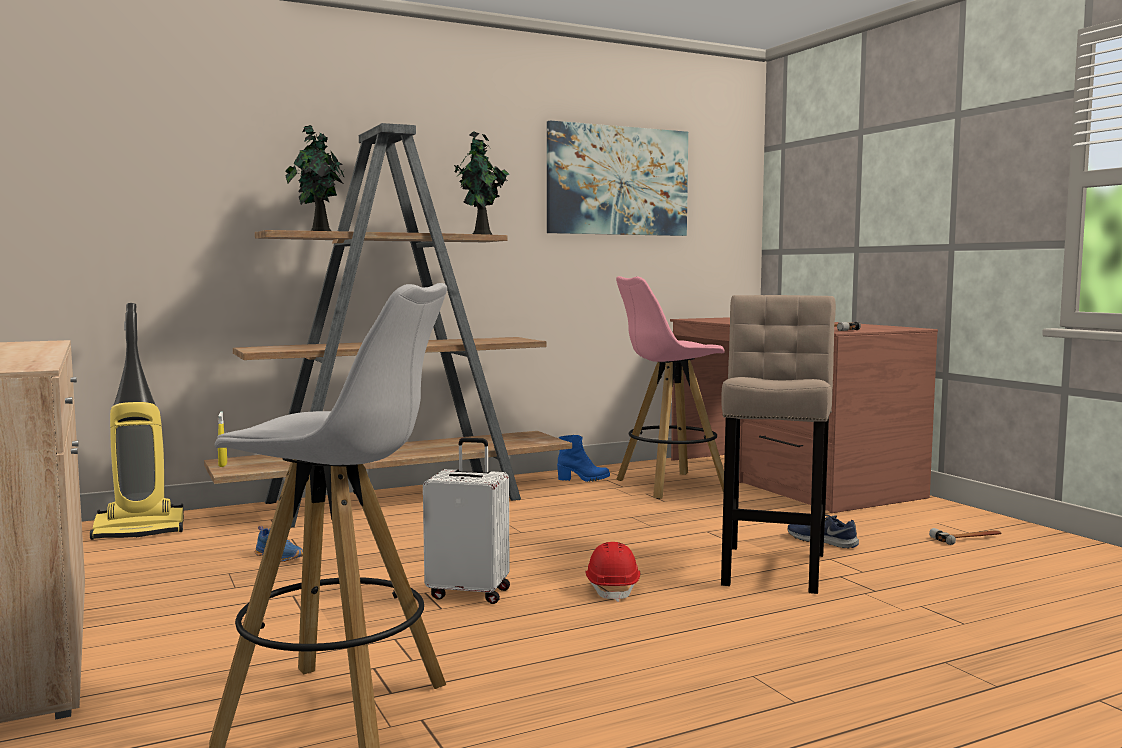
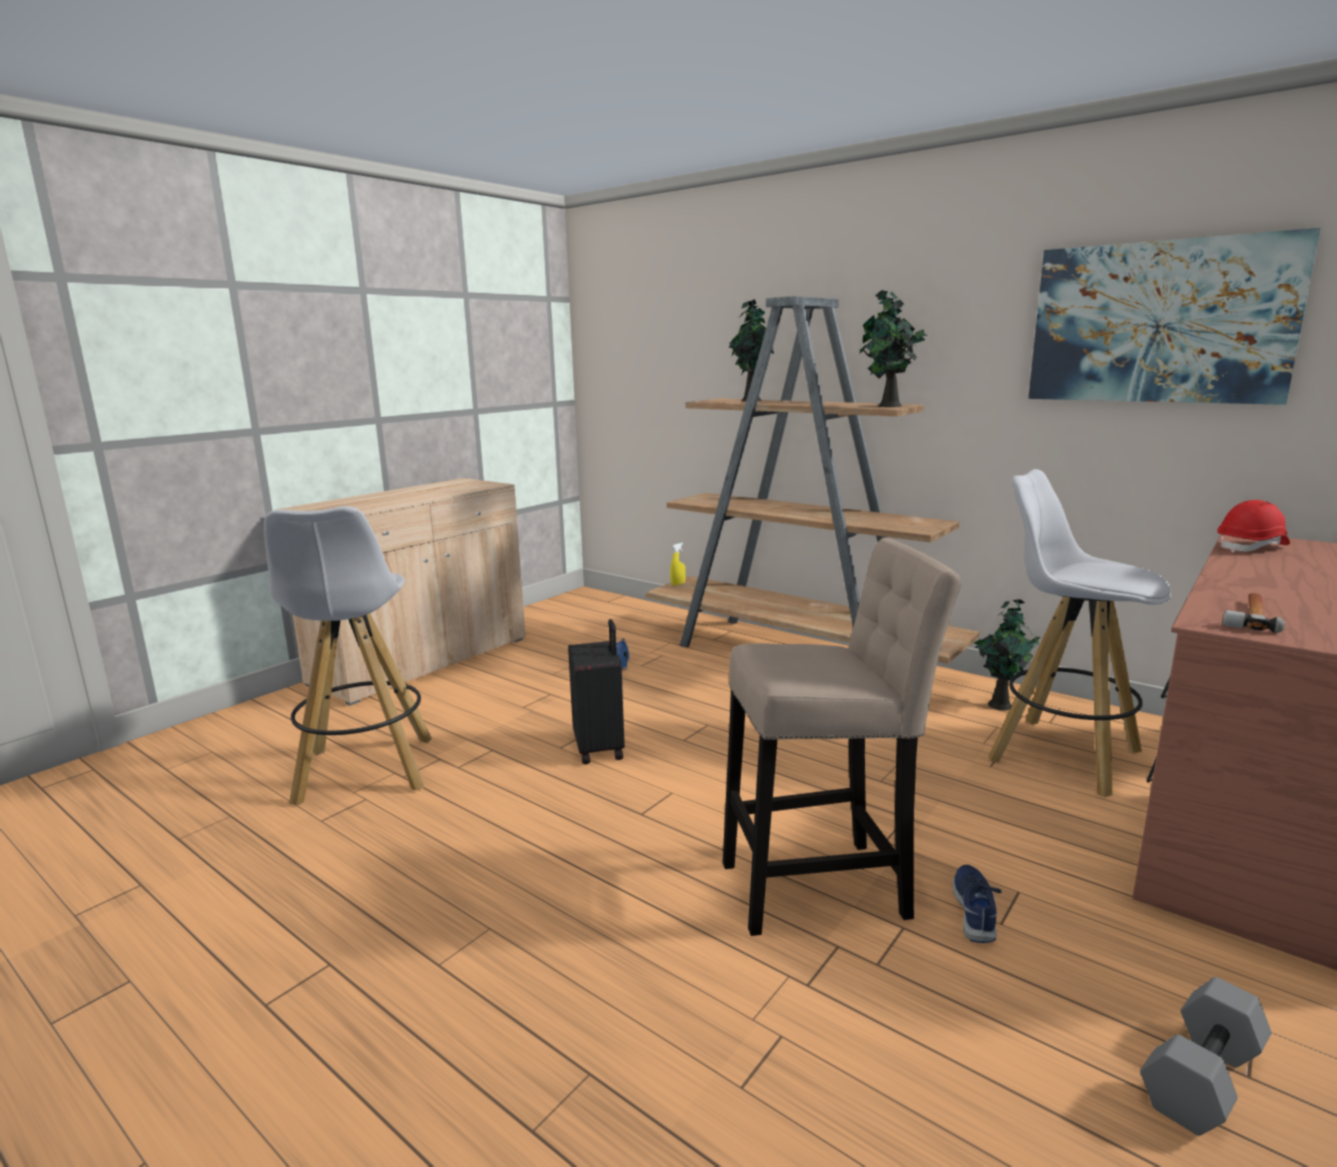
camera: 65 degrees right, 10 degrees up
vacuum cleaner [90,303,184,540] -> none
white suitcase [423,438,510,604] -> black suitcase [568,619,625,764]
blue boot [557,435,610,482] -> potted plant [974,599,1040,711]
red hard hat [585,542,640,602] -> red hard hat moved to [1217,500,1290,553]
pink stool [616,276,725,499] -> white stool [989,469,1171,797]
hammer [929,528,1001,545] -> grey dumbbell [1140,977,1271,1136]

